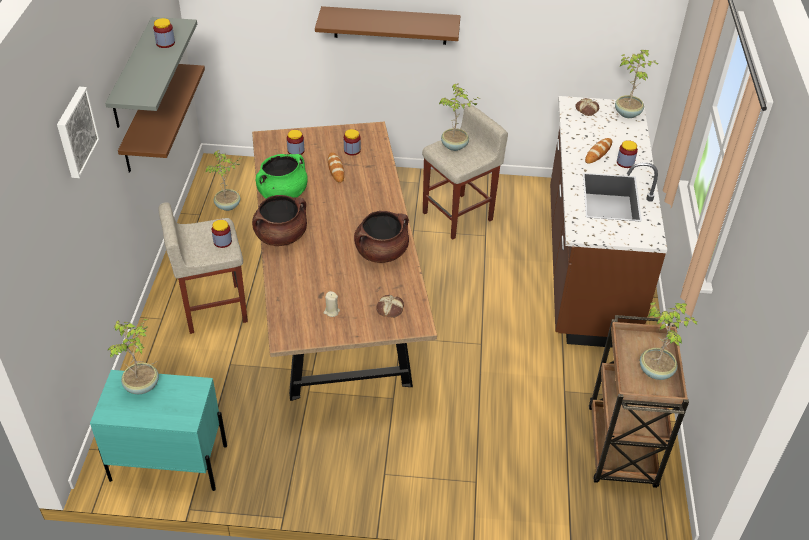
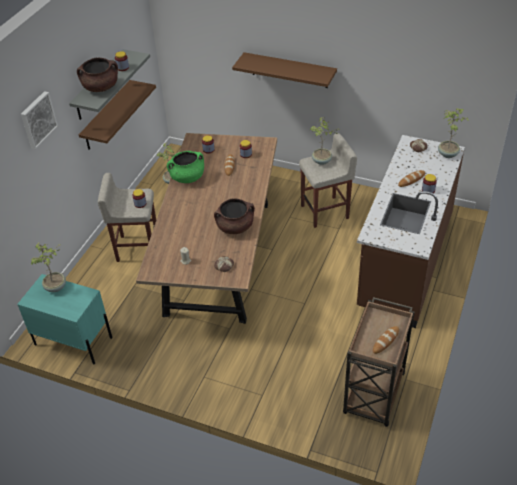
camera: 20 degrees right, 0 degrees up
brown cooking pot [252,195,307,246] -> brown cooking pot moved to [77,58,118,92]
potted plant [640,302,697,380] -> bread [373,326,399,354]

